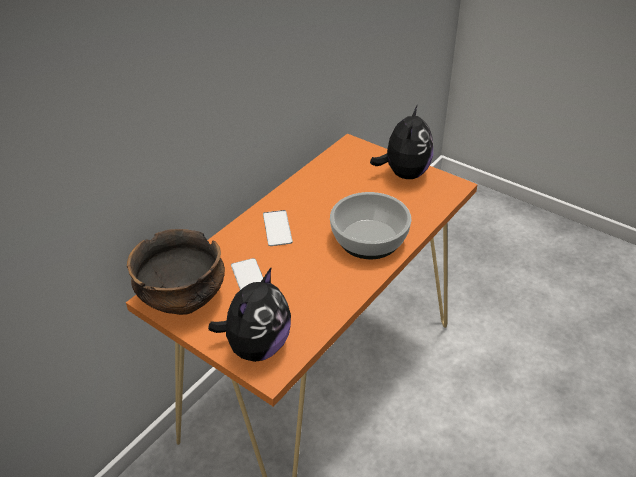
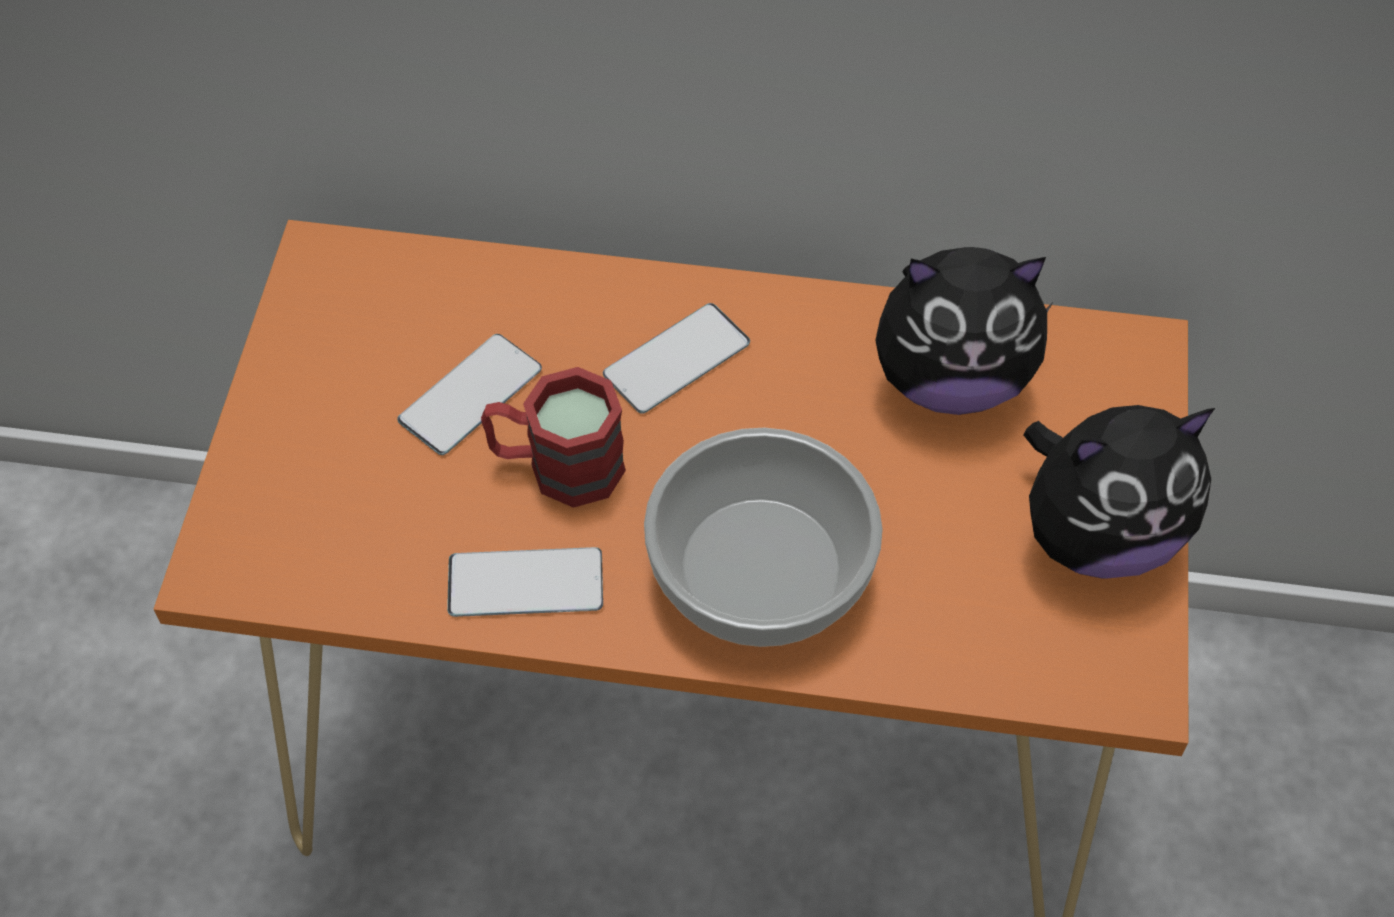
camera: 60 degrees right, 15 degrees up
bowl [127,229,225,315] -> none
plush toy [208,267,291,362] -> plush toy moved to [875,247,1054,415]
none -> phone [447,547,603,617]
none -> red mug [481,367,626,508]

